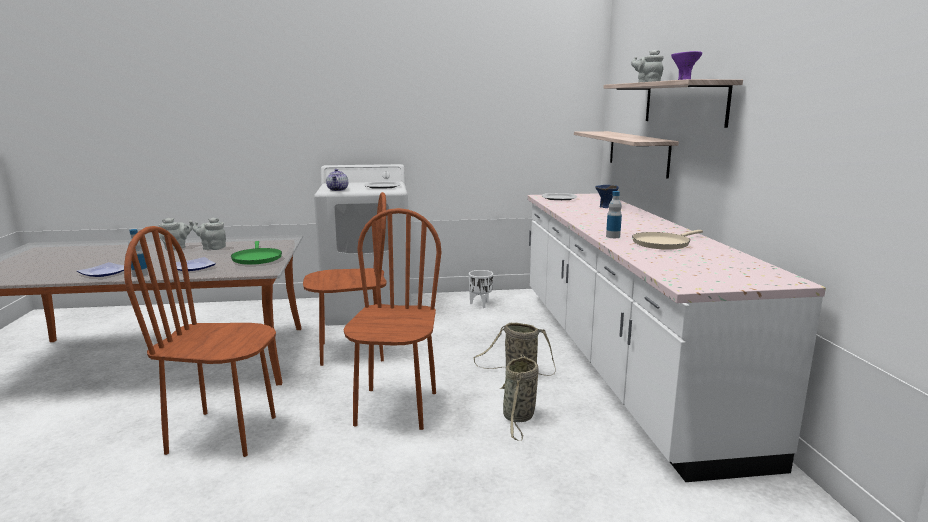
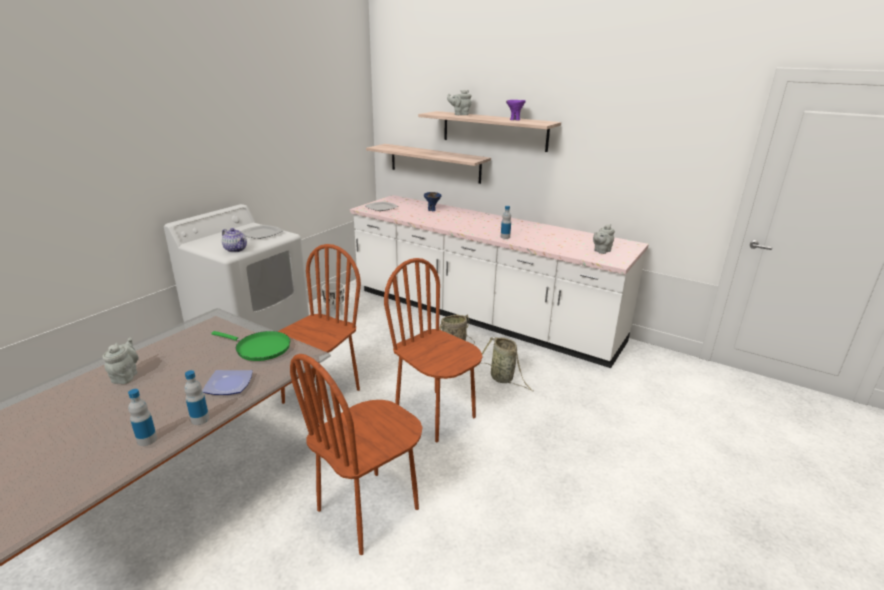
camera: 50 degrees left, 10 degrees up
plate [77,262,124,277] -> bottle [128,389,157,446]
grey teapot [193,218,226,250] -> grey teapot moved to [593,224,615,254]
beige frying pan [632,230,703,250] -> none

